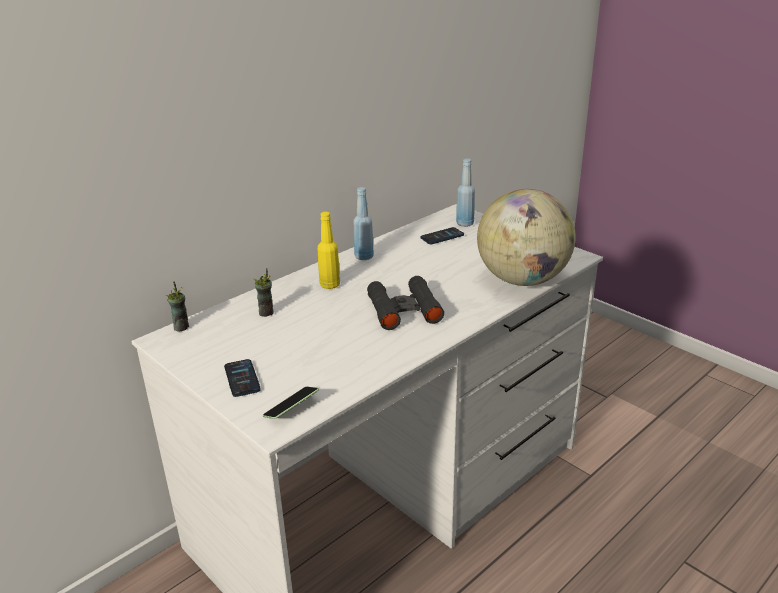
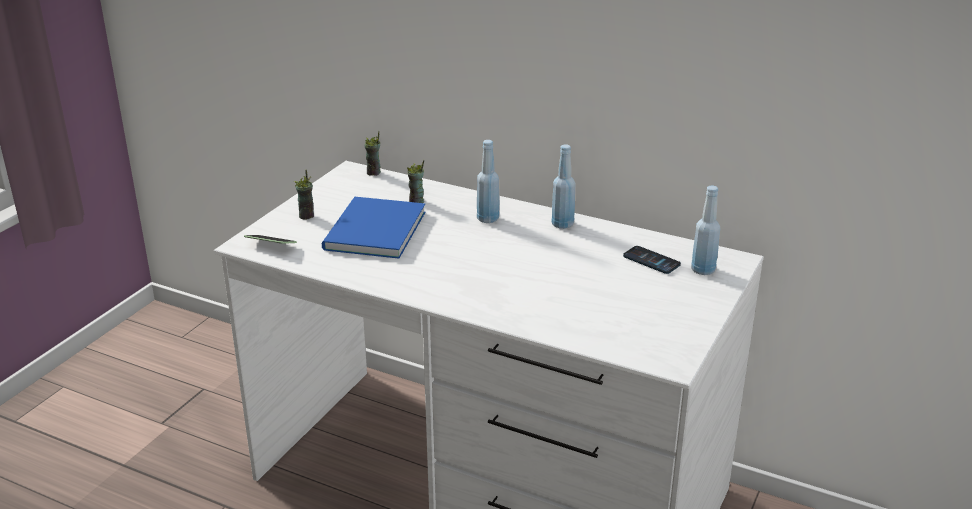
camera: 70 degrees right, 0 degrees up
phone [224,359,261,397] -> cup [294,170,314,220]
yellow bottle [317,212,340,289] -> blue bottle [477,140,499,223]
black binoculars [367,276,444,330] -> none
globe [477,189,576,286] -> none
none -> blue book [322,197,425,259]

